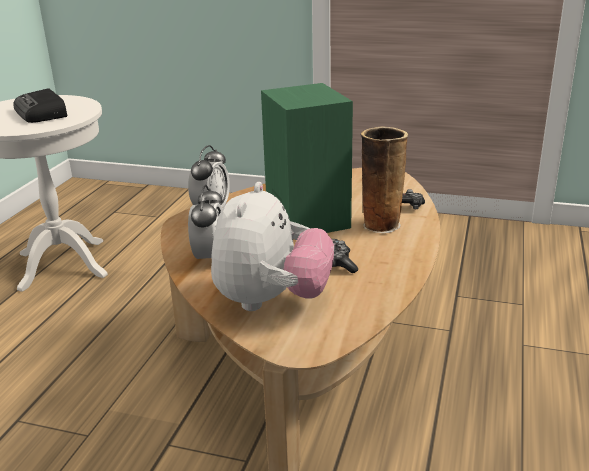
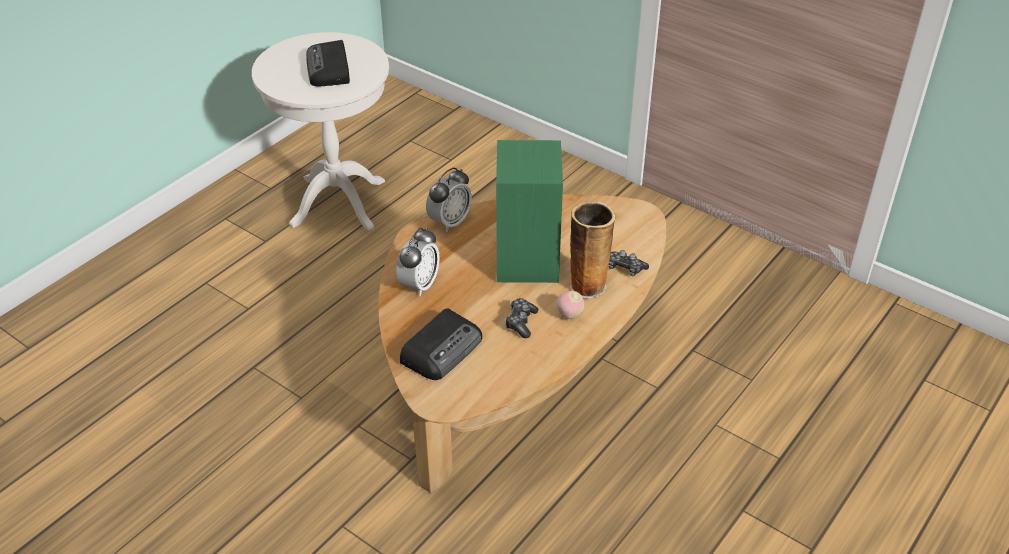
camera: 20 degrees right, 15 degrees up
plush toy [211,182,334,311] -> radio [400,308,482,380]
none -> apple [557,290,584,319]

